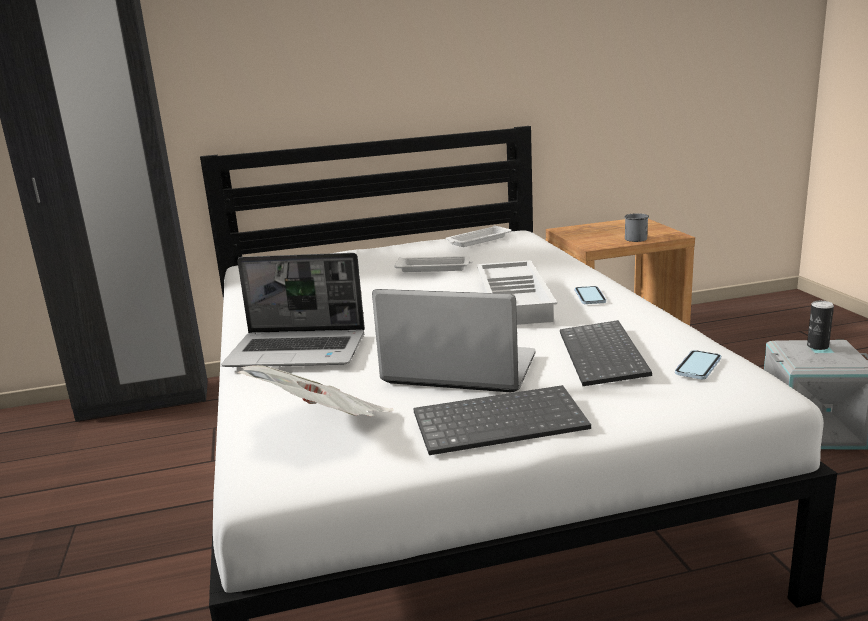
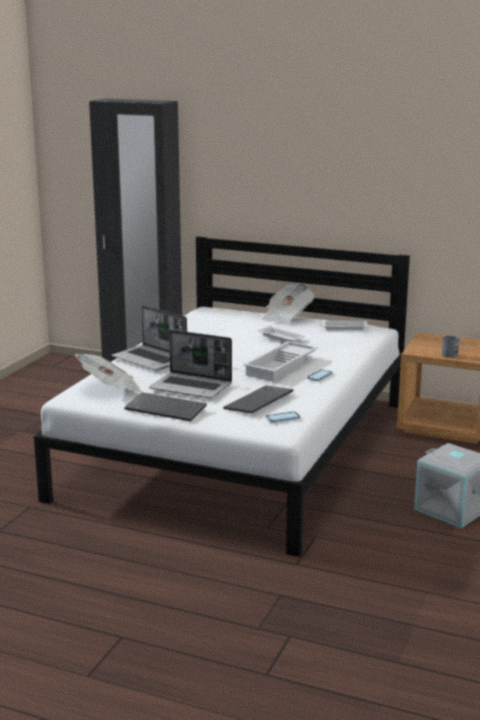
camera: 35 degrees right, 0 degrees up
laptop [372,289,535,392] -> laptop turned 150 degrees clockwise [149,330,232,399]
can [807,301,834,350] -> none
none -> newspaper [262,283,314,322]

